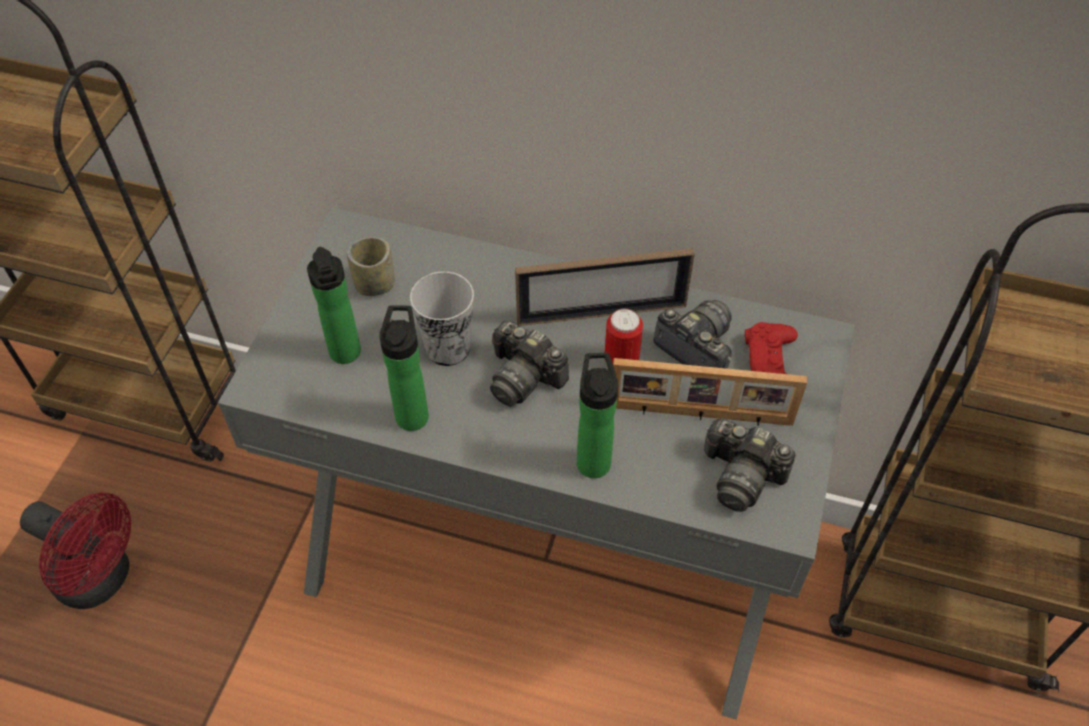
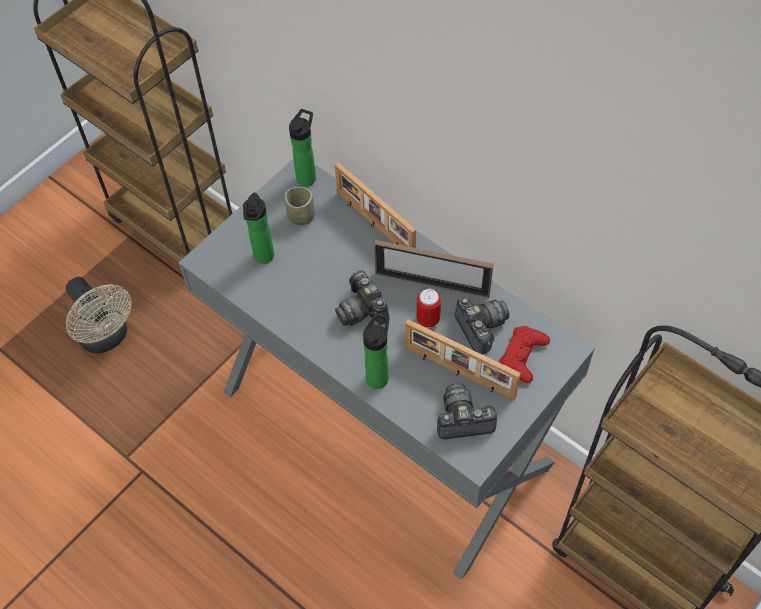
camera: 25 degrees right, 5 degrees up
red fan [20,492,131,609] -> beige fan [66,277,131,353]
bottle [379,305,429,431] -> bottle moved to [289,109,316,187]
cup [410,271,474,366] -> none
camera [704,419,795,512] -> camera turned 120 degrees clockwise [437,383,498,439]
none -> picture frame [335,162,416,248]

